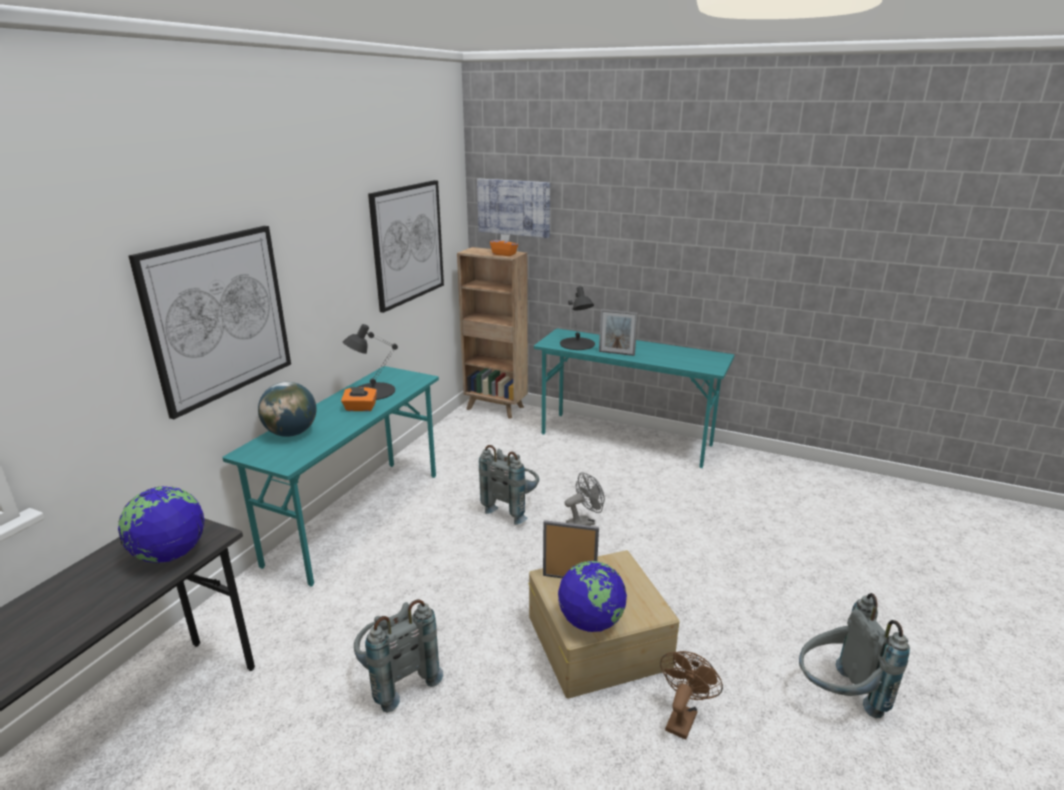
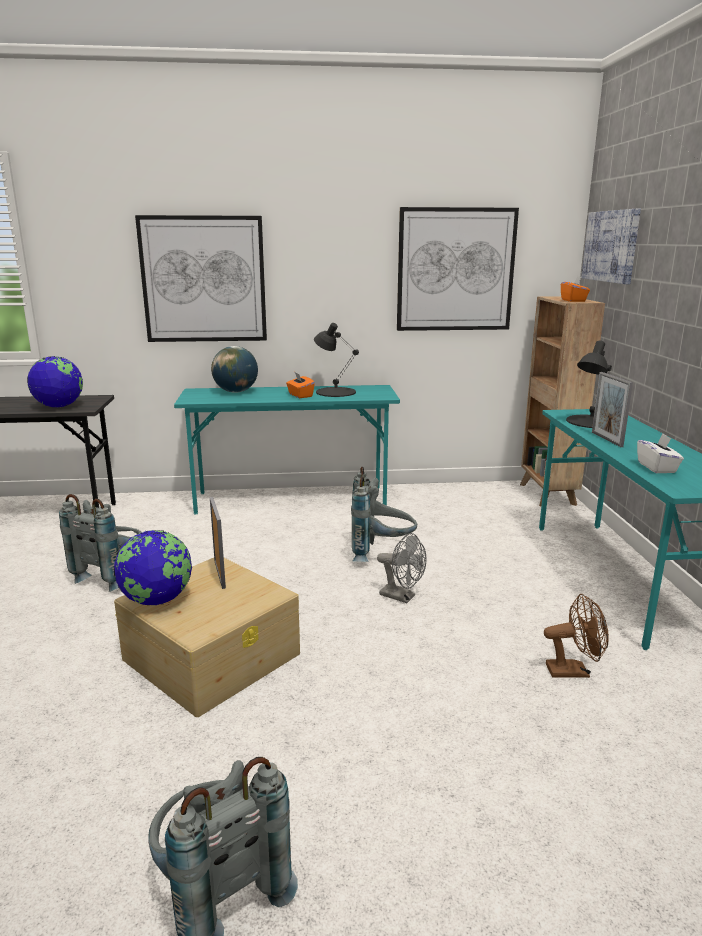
camera: 60 degrees right, 5 degrees down
brown fan [660,651,723,740] -> brown fan moved to [544,594,609,678]
none -> white tissue box [637,434,684,473]

